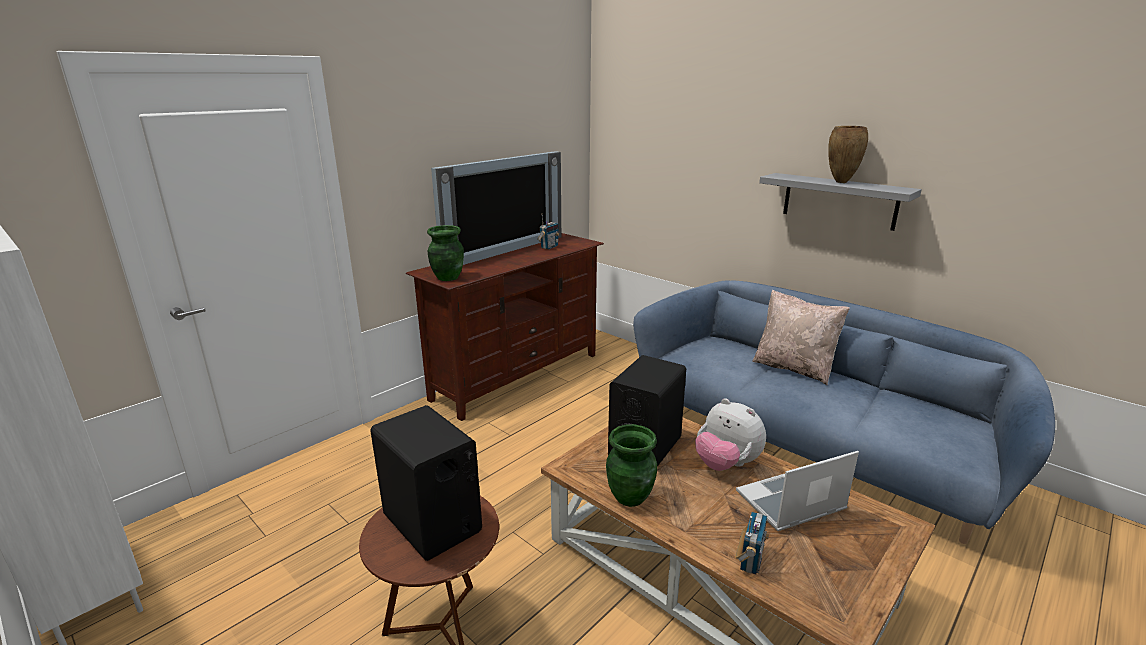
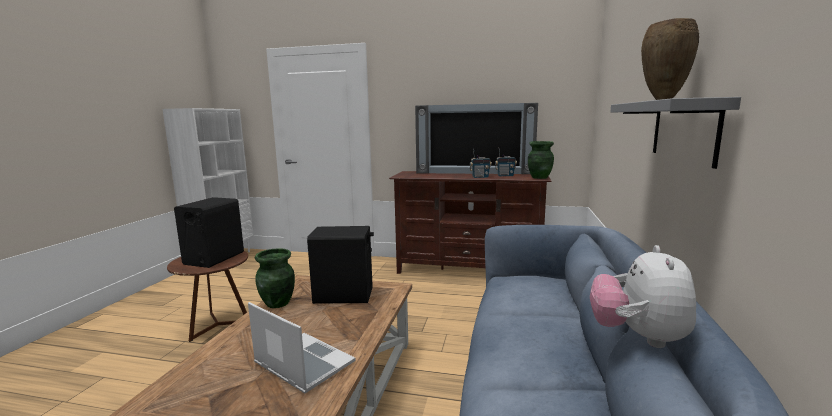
camera: 60 degrees right, 10 degrees down
green vase [427,225,464,281] -> green vase moved to [528,141,554,179]
plush toy [695,398,766,471] -> plush toy moved to [590,245,696,348]
radio [735,512,769,575] -> radio moved to [470,149,492,178]
beige pillow [752,290,850,385] -> none

